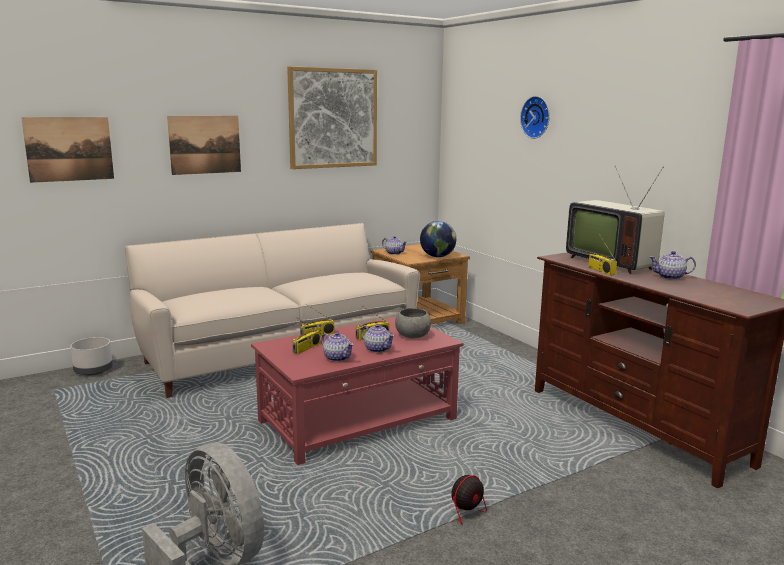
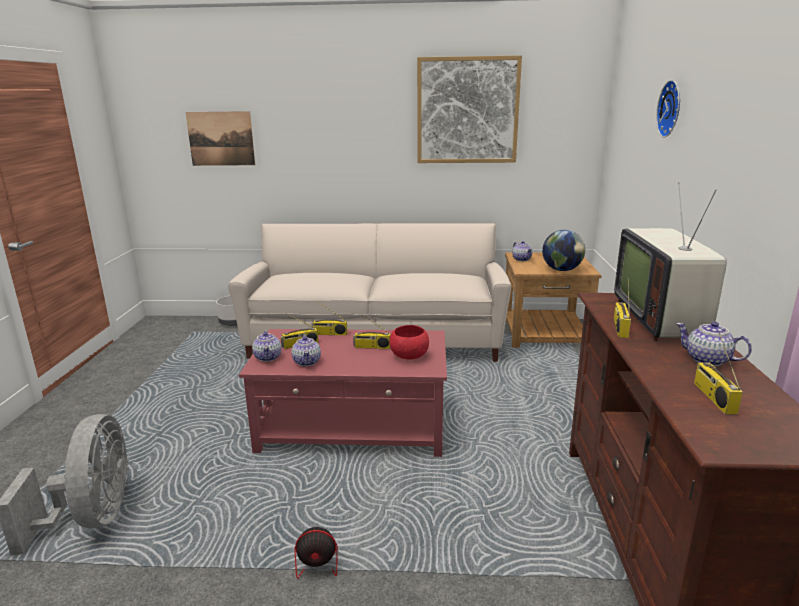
camera: 35 degrees right, 5 degrees up
picture [167,116,241,175] -> none
teapot [361,324,395,353] -> teapot moved to [252,331,282,362]
grey bowl [395,308,431,338] -> red bowl [389,325,429,359]
none -> radio [694,333,743,414]

